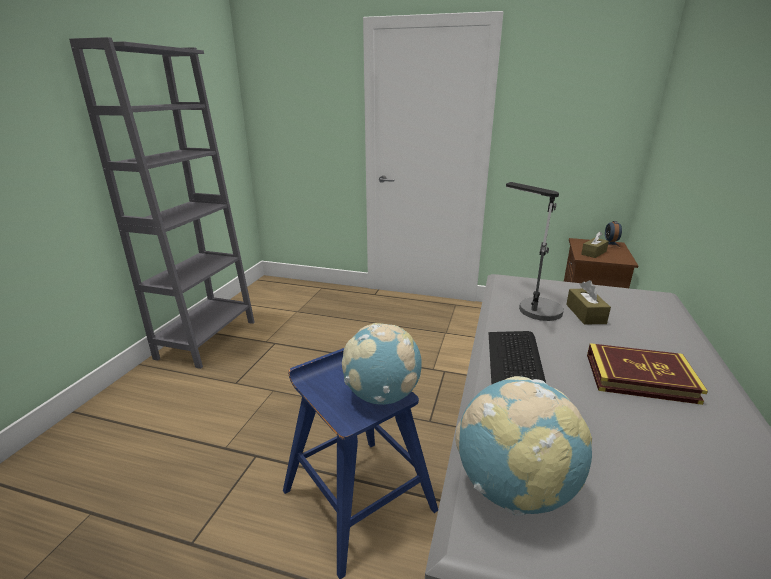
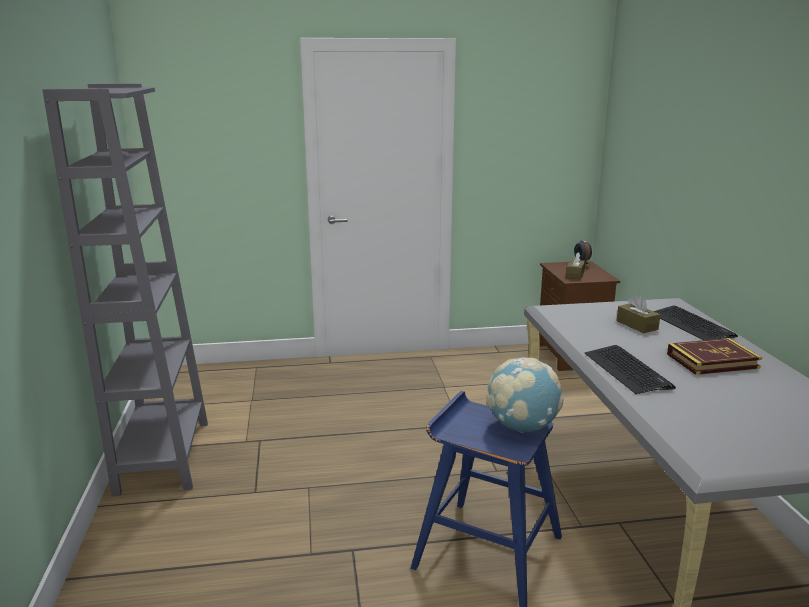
camera: 25 degrees left, 5 degrees down
globe [455,376,592,516] -> none
table lamp [506,182,564,321] -> none
none -> keyboard [654,305,738,340]

